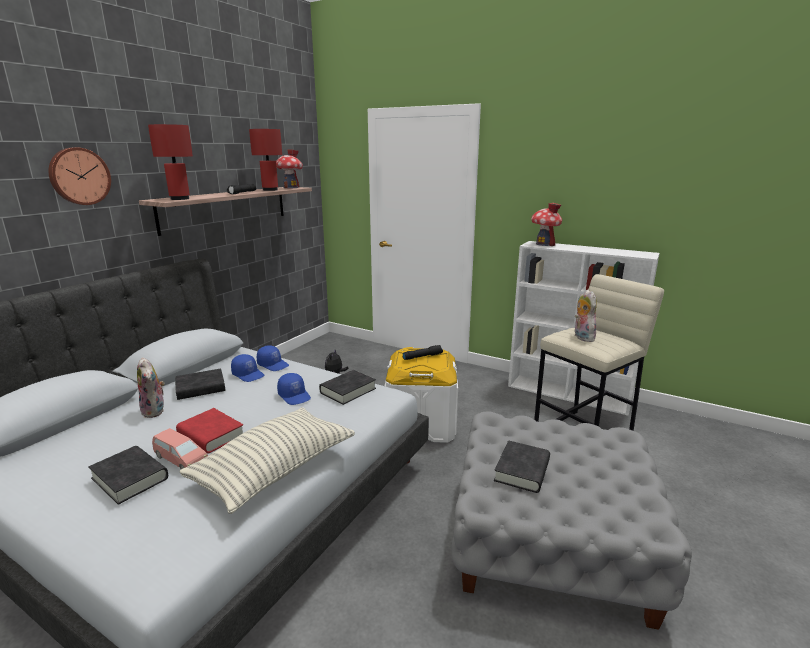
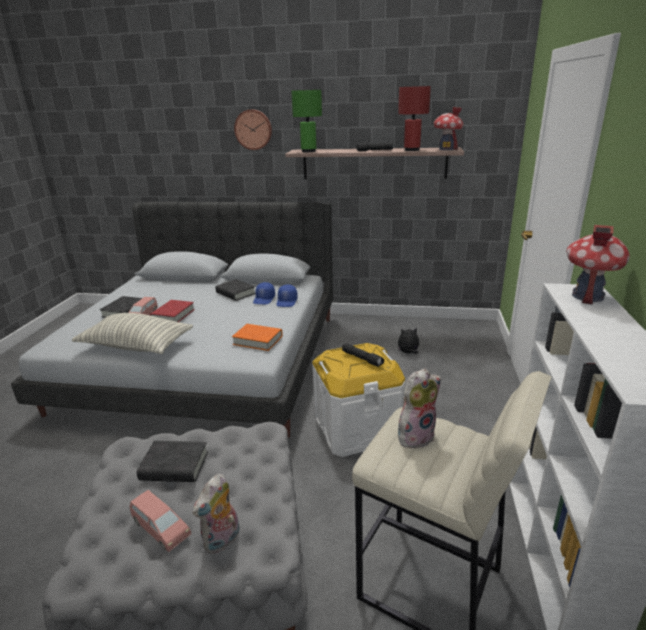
camera: 70 degrees right, 5 degrees up
plush toy [137,357,165,418] -> plush toy moved to [192,474,240,554]
red table lamp [148,124,193,200] -> green table lamp [292,90,322,152]
blue cap [277,373,311,405] -> none
black book [319,370,376,405] -> orange book [232,324,282,351]
none -> pink toy car [130,490,191,552]

